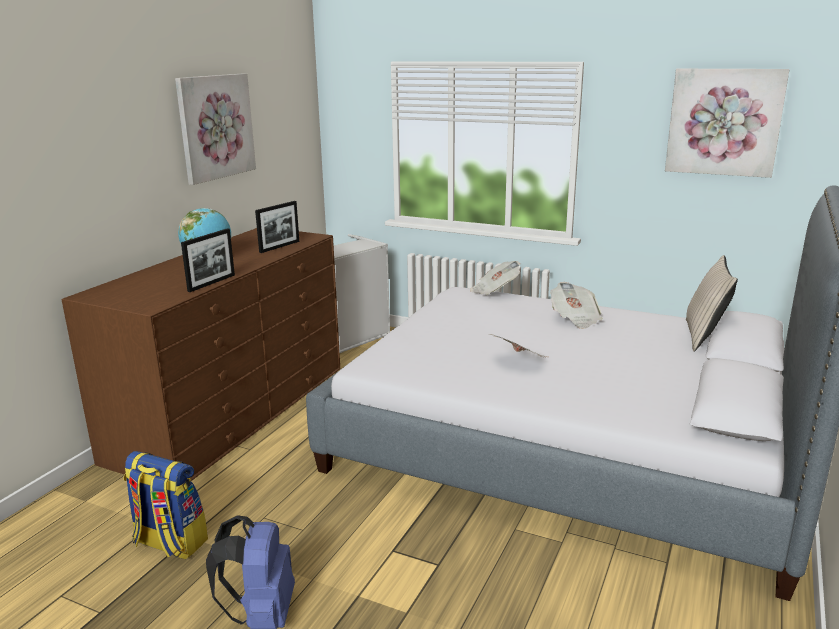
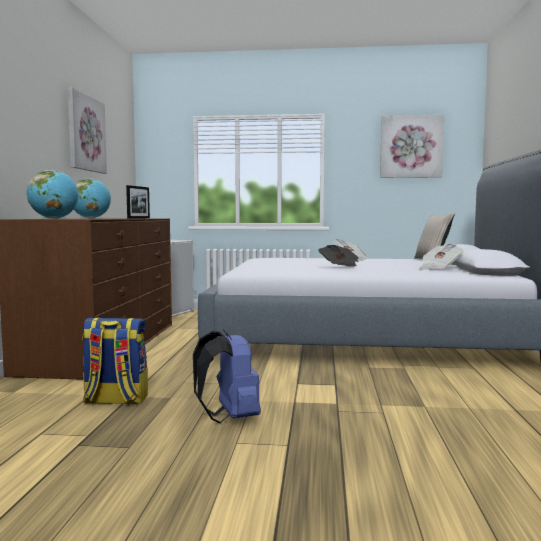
camera: 20 degrees left, 15 degrees down
picture frame [181,228,235,292] -> none
newspaper [470,261,521,295] -> newspaper moved to [419,244,463,270]
none -> globe [27,170,79,219]

